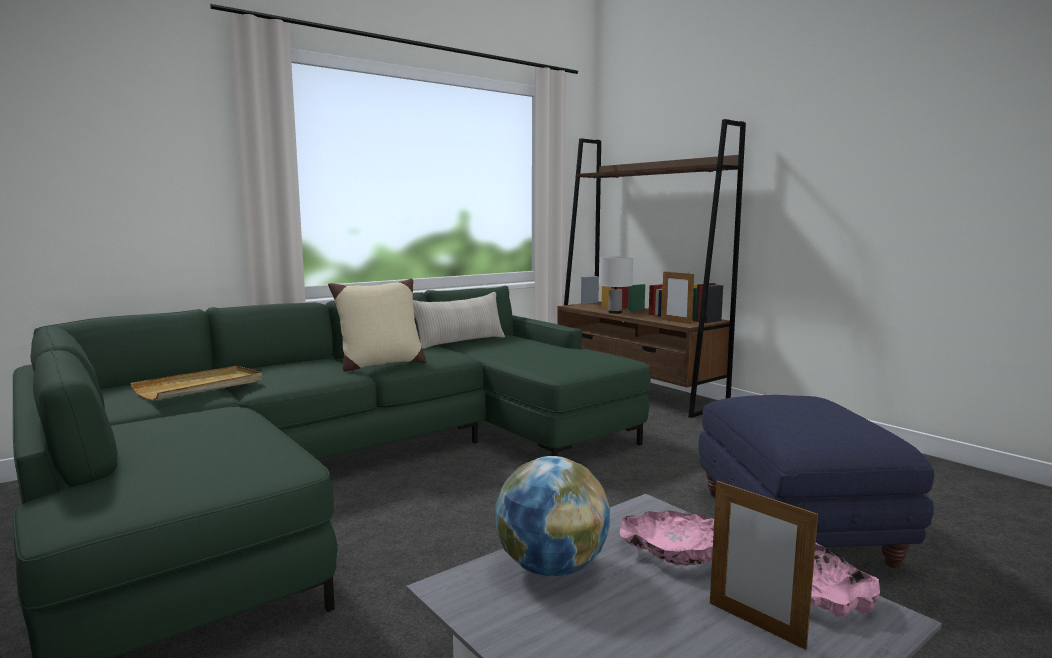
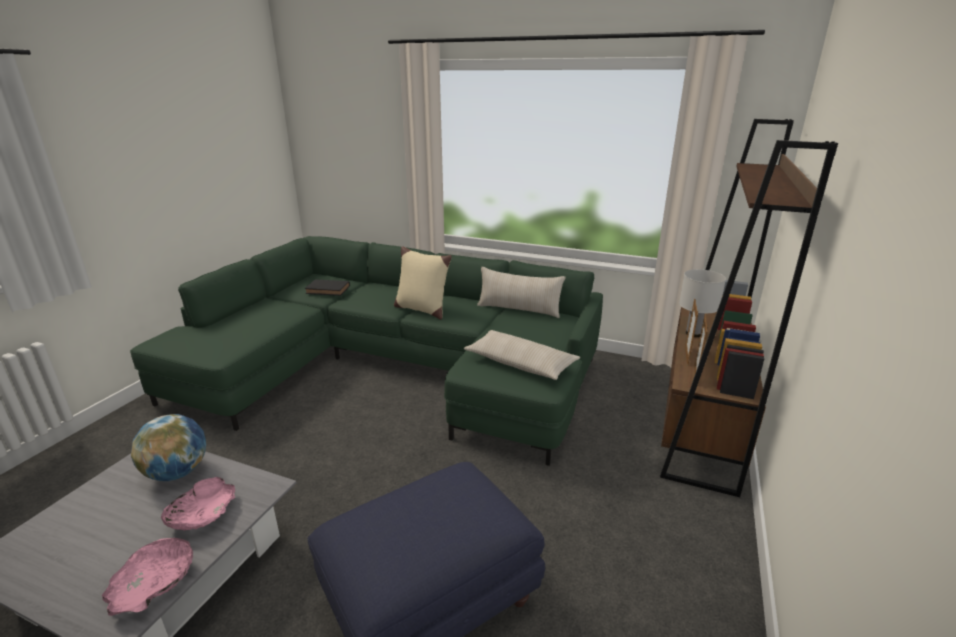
camera: 60 degrees right, 15 degrees up
beige tray [131,366,262,401] -> black book [305,279,350,296]
picture frame [710,480,818,650] -> picture frame moved to [685,298,698,366]
none -> beige pillow [464,330,580,380]

